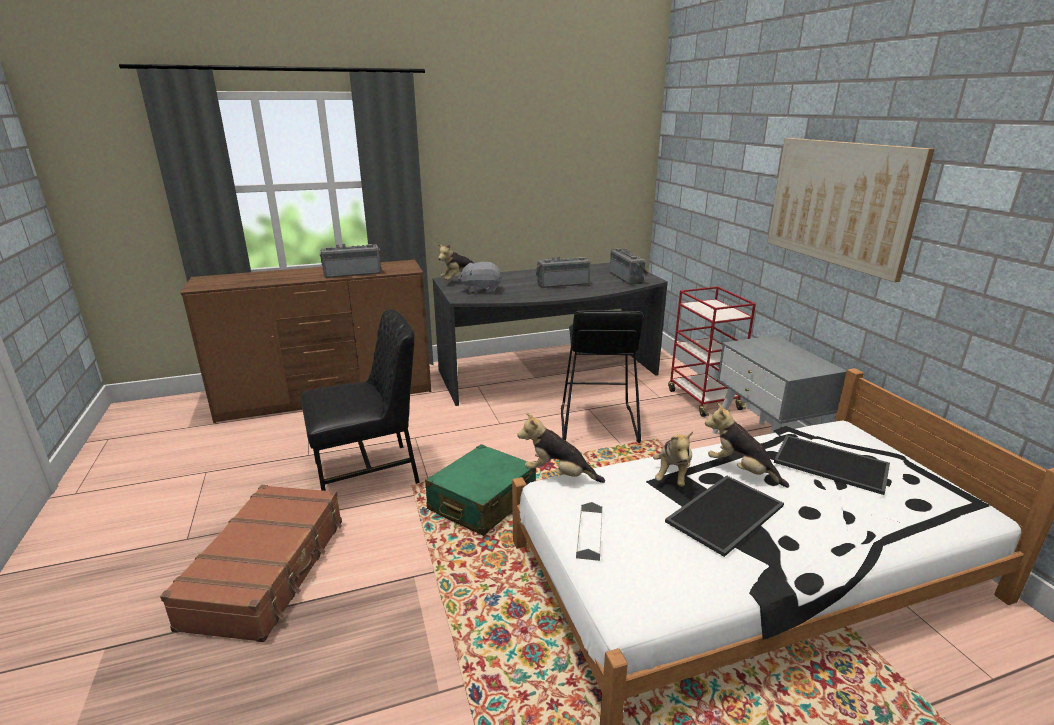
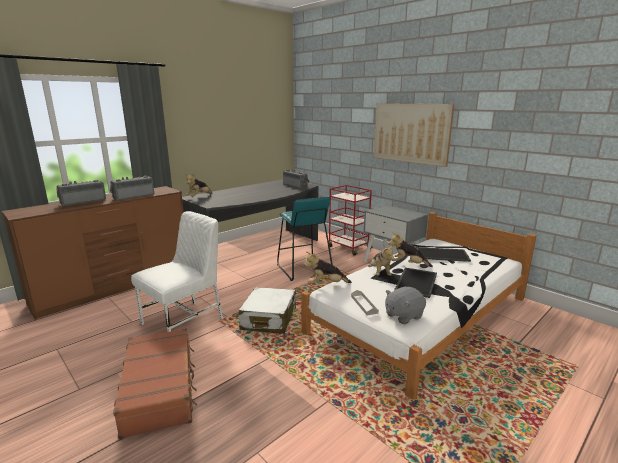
camera: 25 degrees left, 5 degrees down
black chair [301,310,420,491] -> white chair [131,211,223,332]
green suitcase [425,444,536,536] -> white suitcase [238,287,296,334]
grey plush toy [458,262,502,294] -> grey plush toy moved to [385,287,426,324]
radio [535,256,590,288] -> radio moved to [57,180,106,206]
black stool [561,310,643,443] -> turquoise stool [277,197,333,281]

